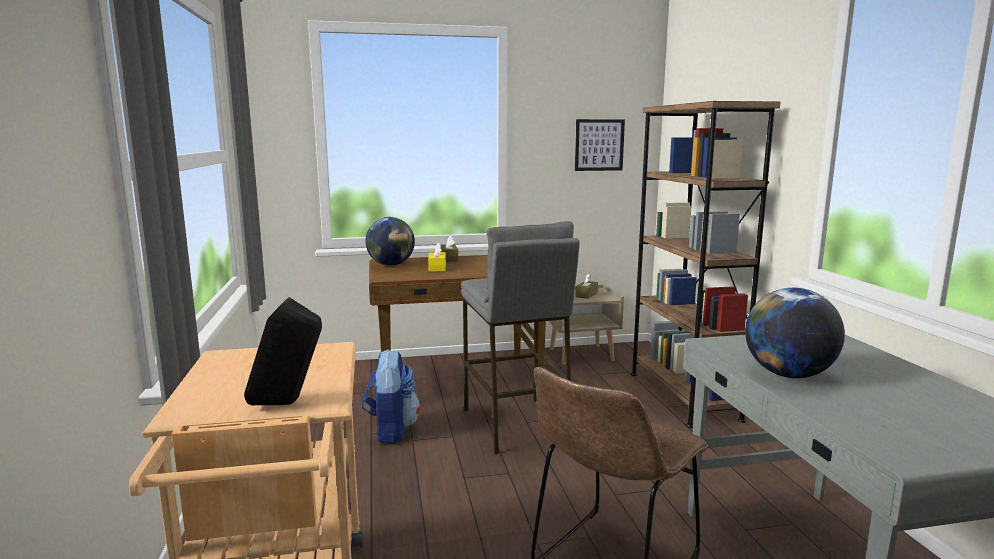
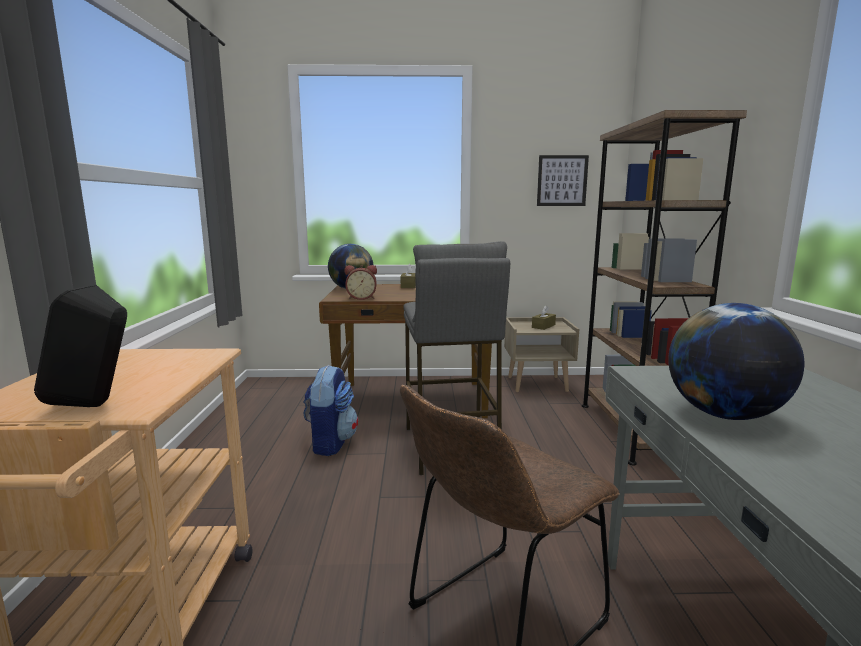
camera: 10 degrees right, 0 degrees up
yellow tissue box [428,243,446,271] -> none
none -> alarm clock [344,265,377,300]

